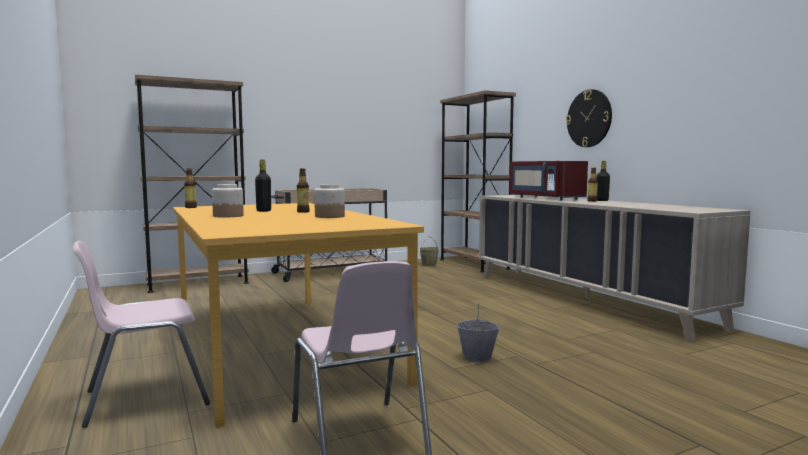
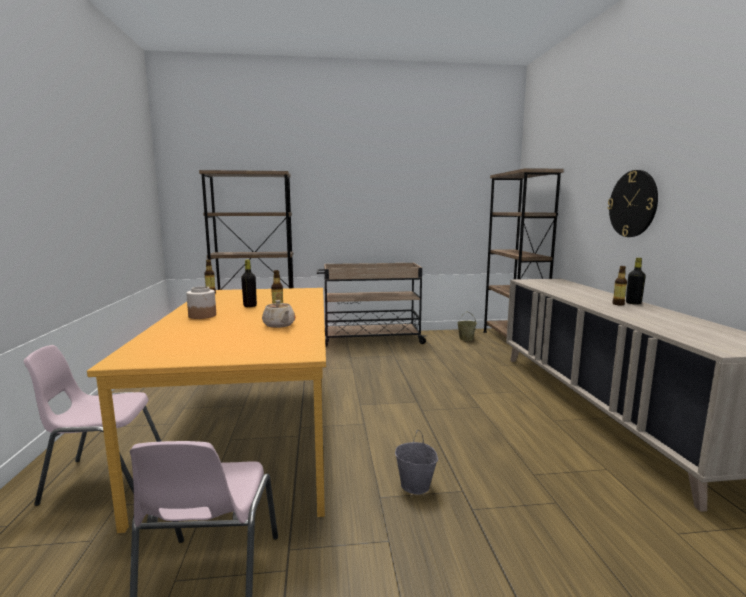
camera: 20 degrees right, 5 degrees up
jar [315,184,345,218] -> beige teapot [262,300,295,328]
red microwave [510,161,588,200] -> none

